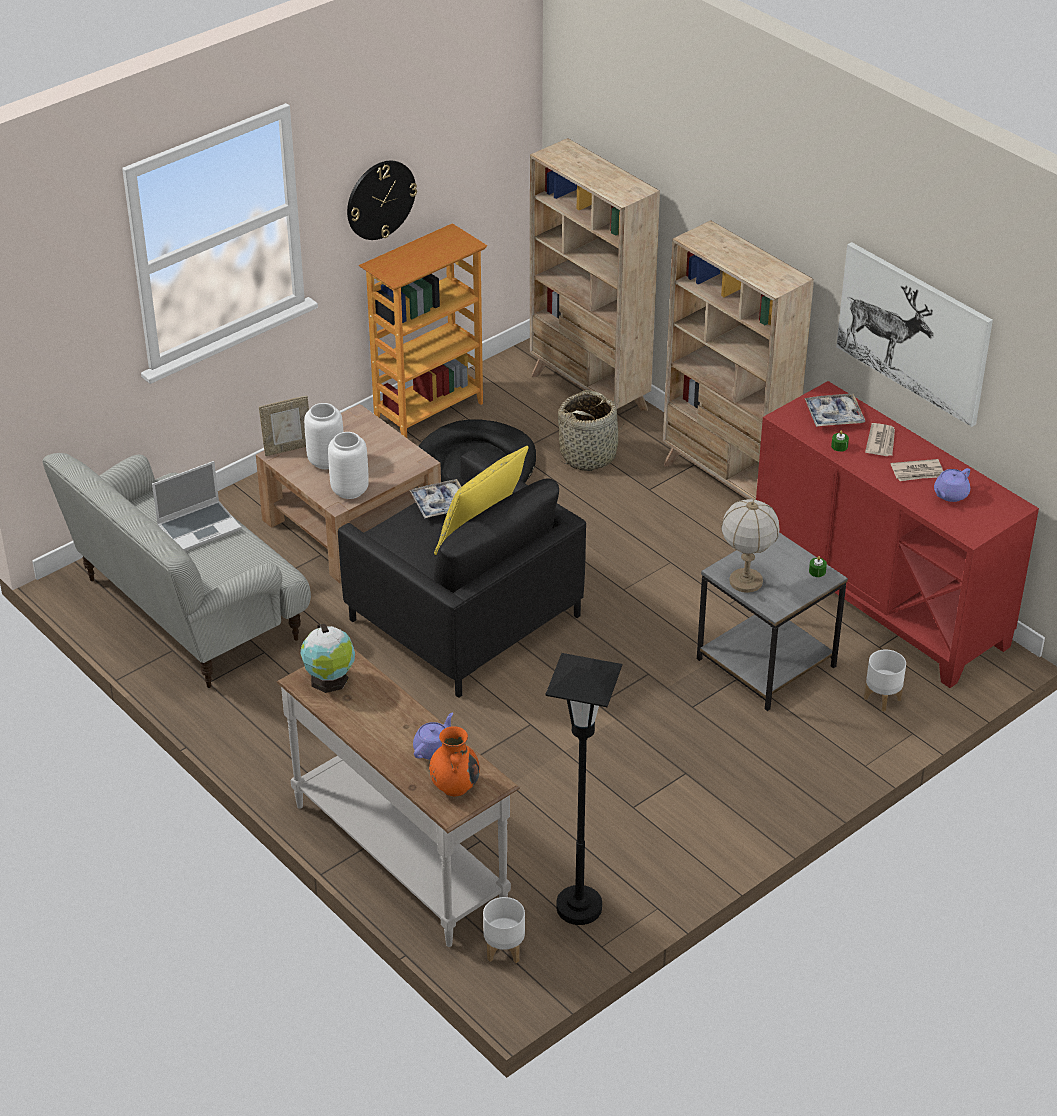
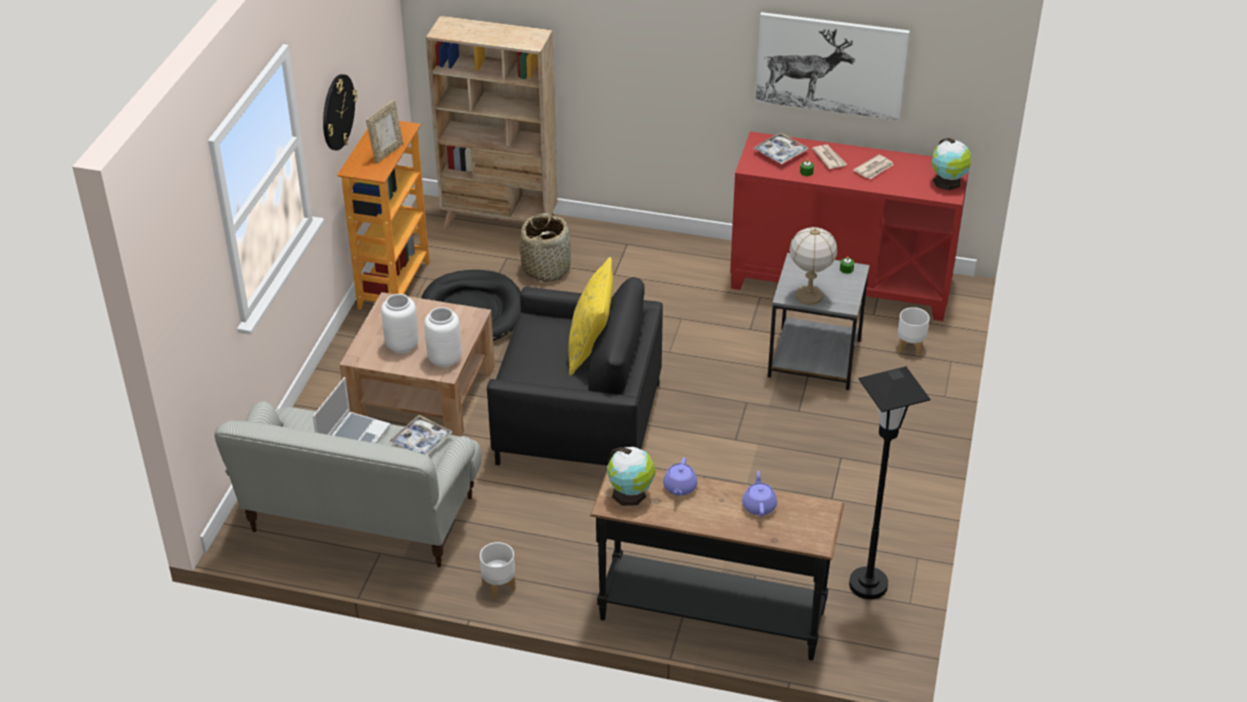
camera: 35 degrees left, 0 degrees up
picture frame [259,396,309,456] -> picture frame moved to [366,100,404,164]
white console table [277,649,520,947] -> black console table [590,470,844,661]
tray [409,479,461,518] -> tray moved to [390,415,452,455]
orange vase [429,726,480,796] -> none
white planter [483,897,525,963] -> white planter moved to [480,542,516,599]
beige bookcase [663,220,814,500] -> none
purple teapot [934,468,970,502] -> purple teapot moved to [663,457,698,496]
none -> globe [932,138,971,190]

